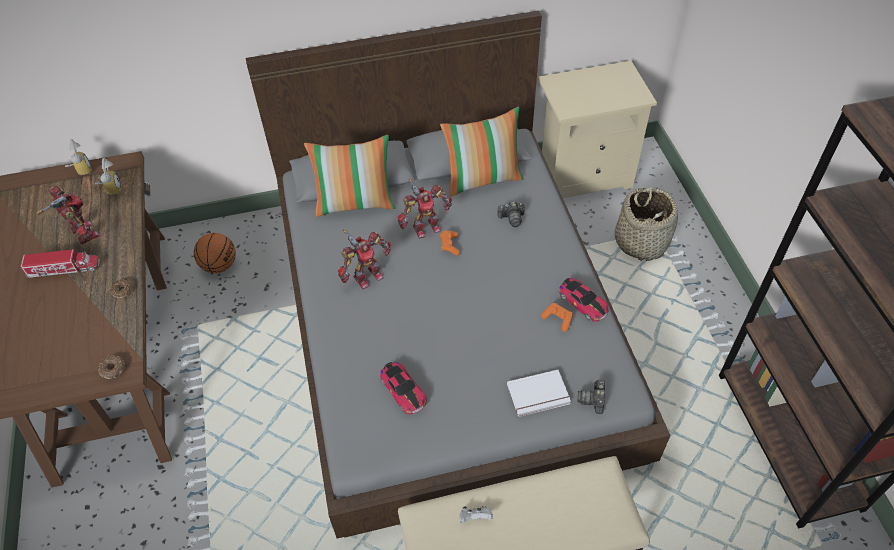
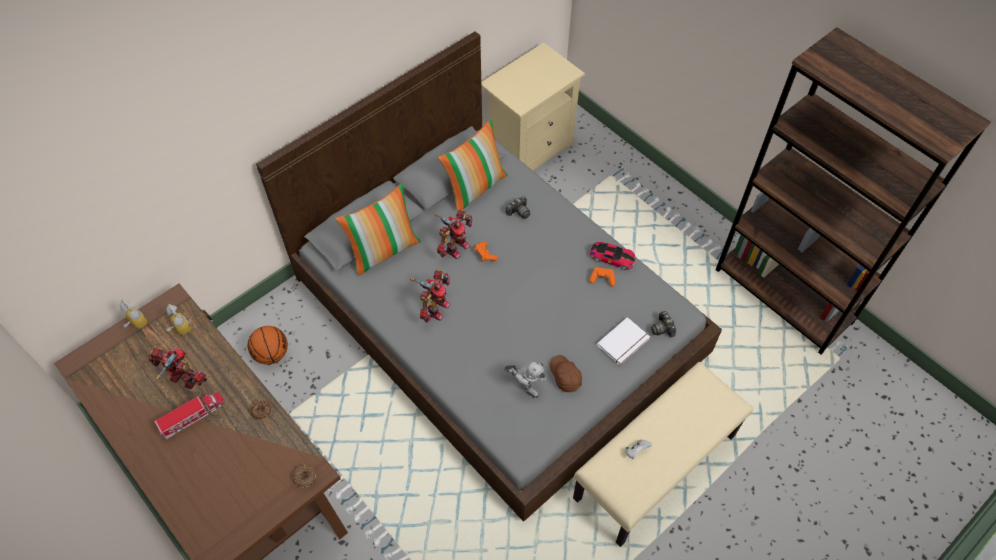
camera: 30 degrees left, 5 degrees up
toy car [380,362,427,414] -> toy robot [504,361,546,398]
basket [615,187,678,262] -> none
none -> brown cap [550,355,582,392]

